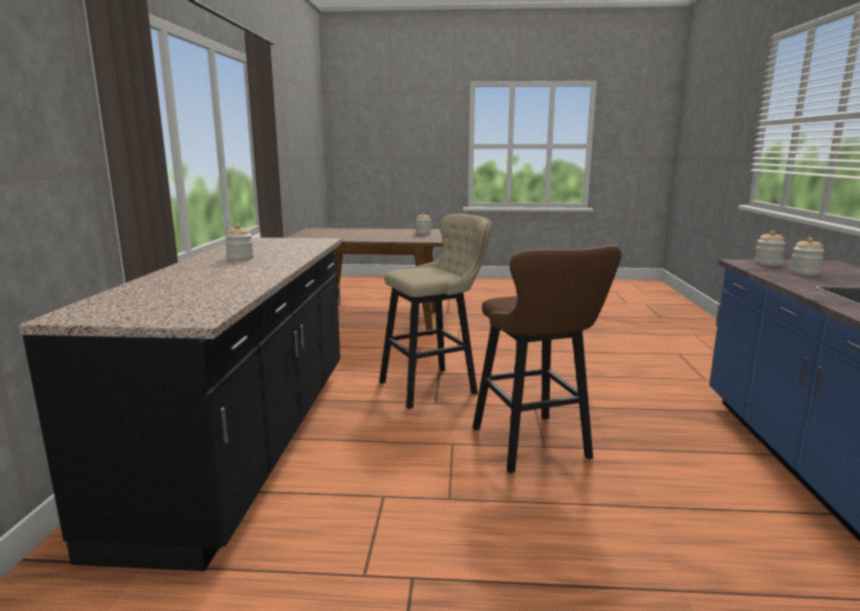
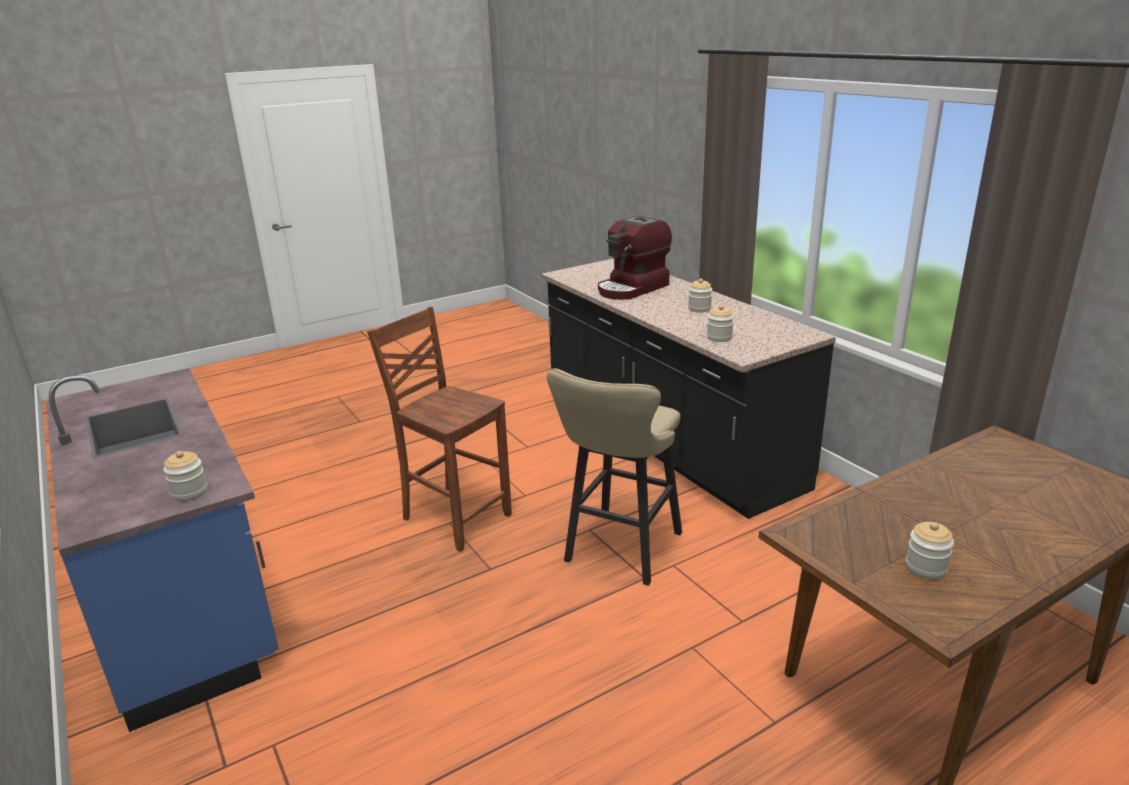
camera: 145 degrees right, 10 degrees up
brown stool [472,245,621,473] -> brown chair [367,307,512,552]
jar [790,237,824,275] -> jar moved to [707,305,734,342]
none -> coffee machine [598,216,672,300]

